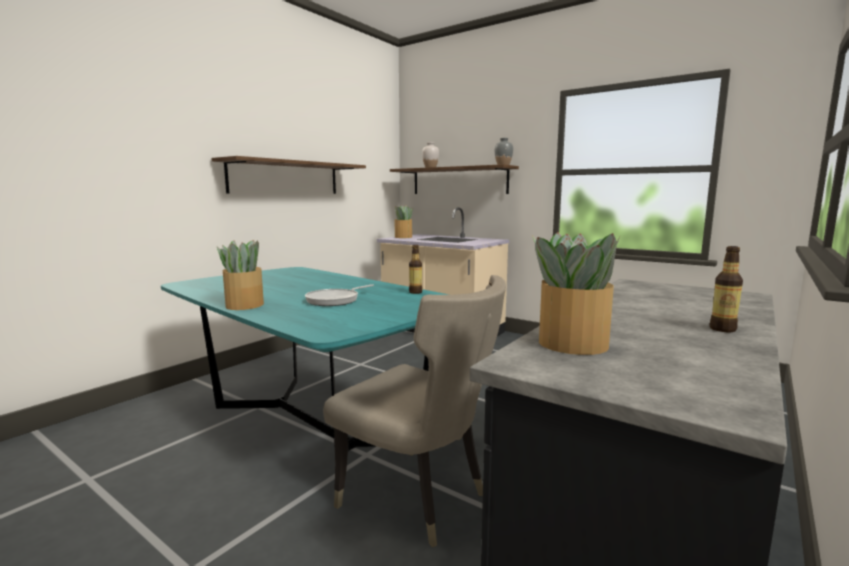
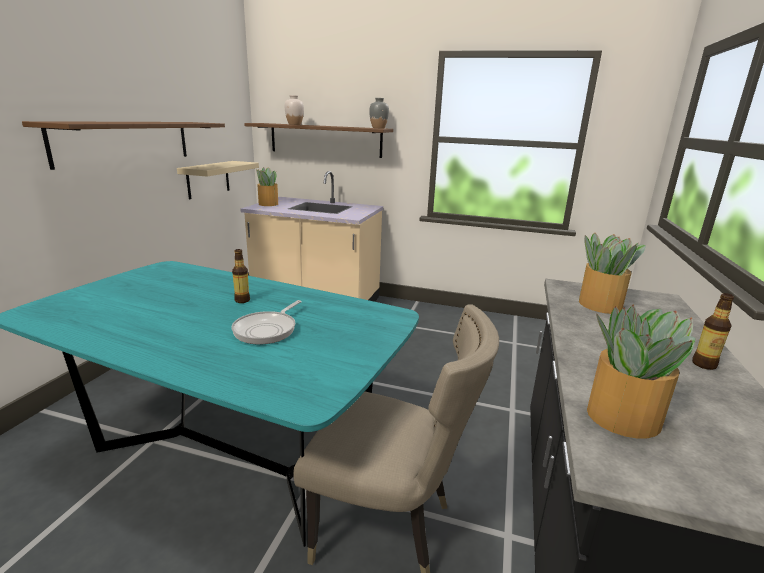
camera: 20 degrees left, 10 degrees up
potted plant [217,240,264,310] -> potted plant moved to [579,233,646,314]
bottle [409,245,422,294] -> bottle moved to [232,249,250,303]
none -> beige shelf [177,161,259,199]

